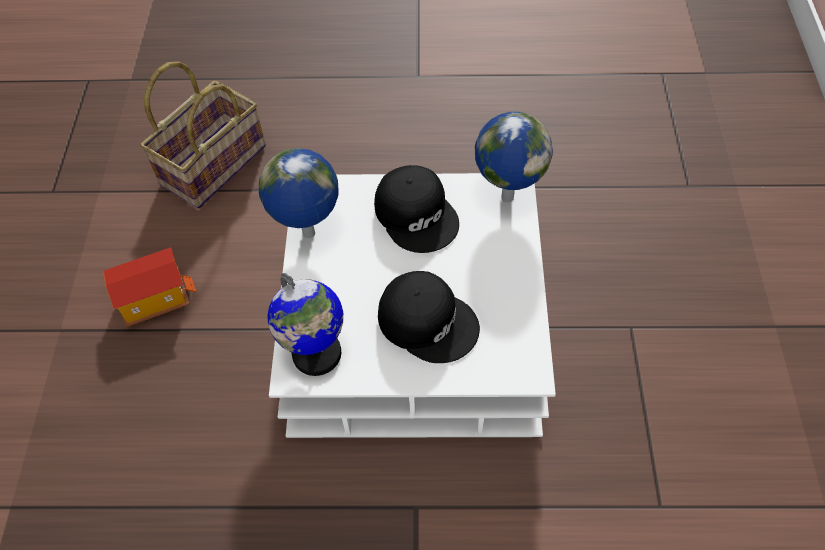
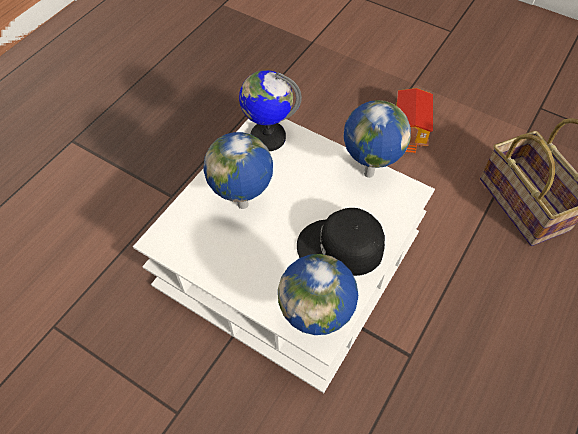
camera: 120 degrees right, 0 degrees up
black cap [378,271,480,363] -> globe [203,132,273,209]

